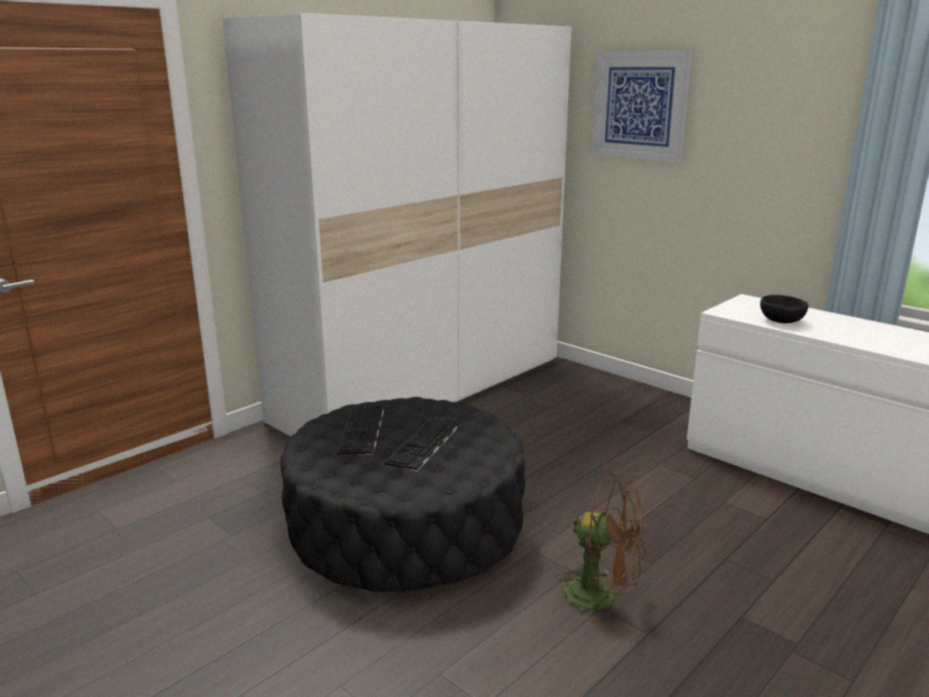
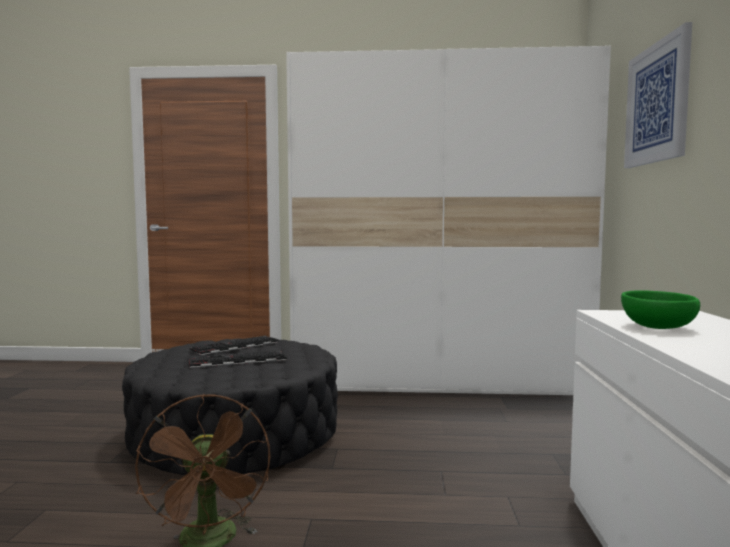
camera: 50 degrees right, 15 degrees down
black bowl [760,295,808,323] -> green bowl [621,290,700,329]

